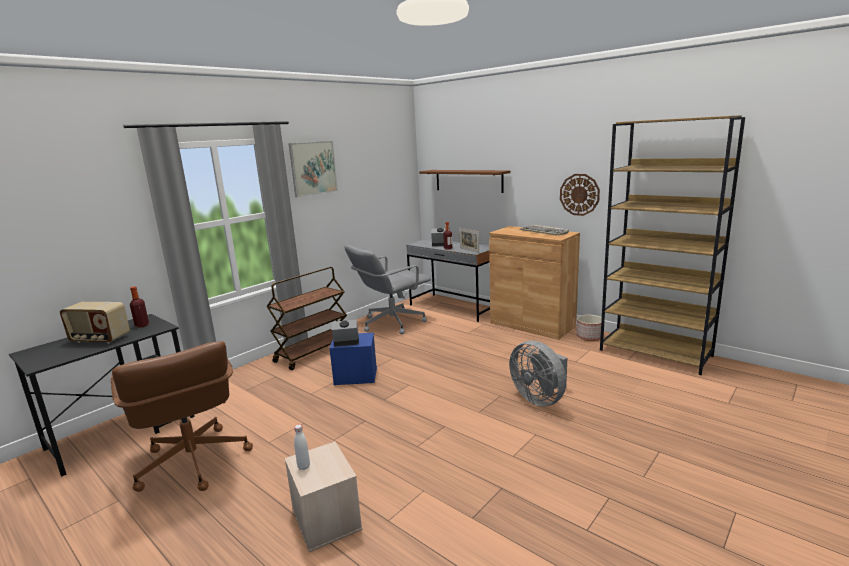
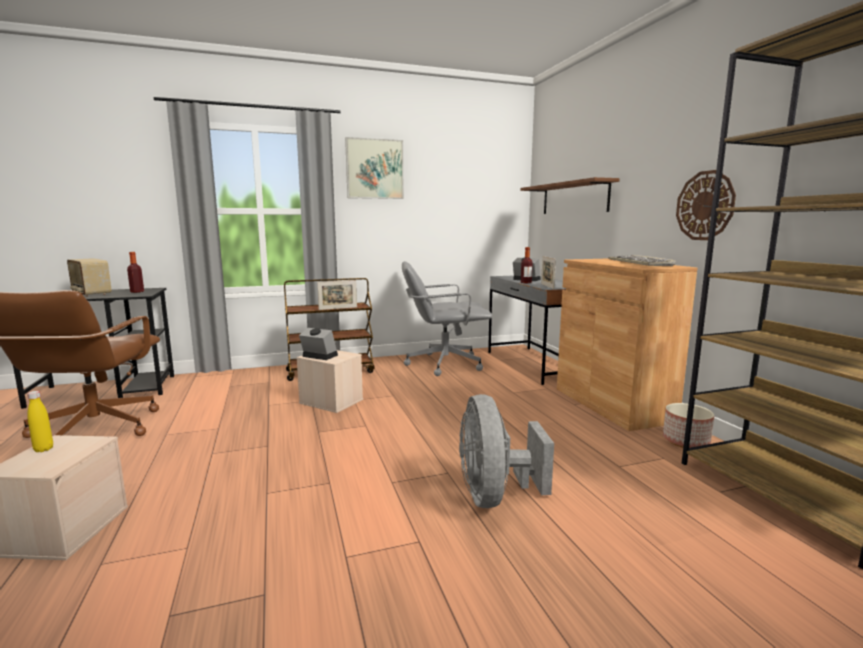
camera: 30 degrees right, 5 degrees down
white bottle [294,424,310,470] -> yellow bottle [27,391,53,452]
blue storage box [329,333,377,385] -> beige storage box [296,350,363,413]
none -> picture frame [317,280,357,310]

